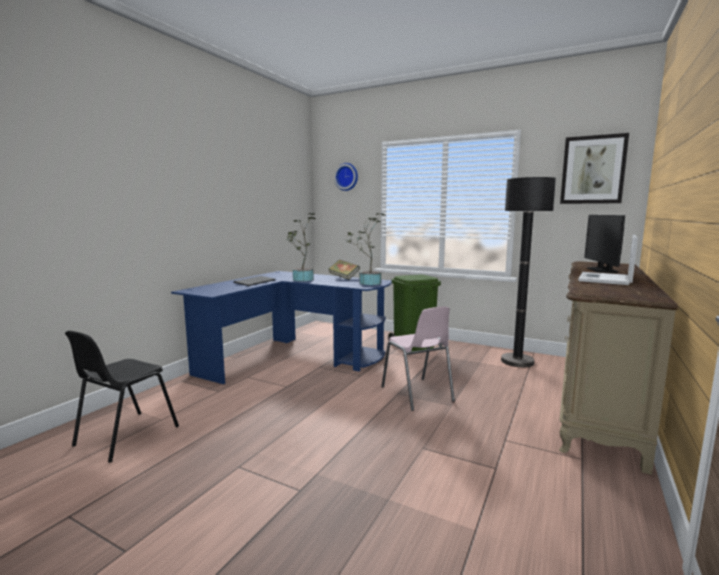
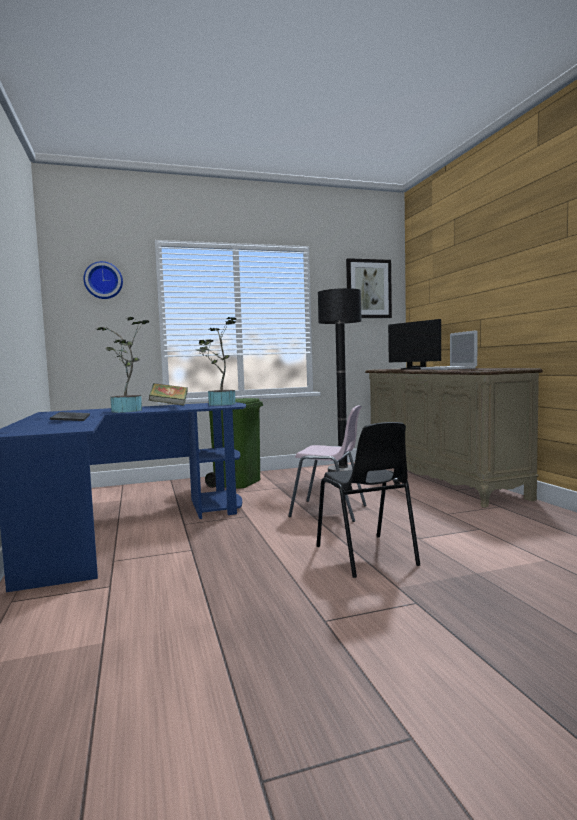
camera: 45 degrees left, 5 degrees down
black chair [65,331,179,462] -> black chair moved to [316,422,420,578]

